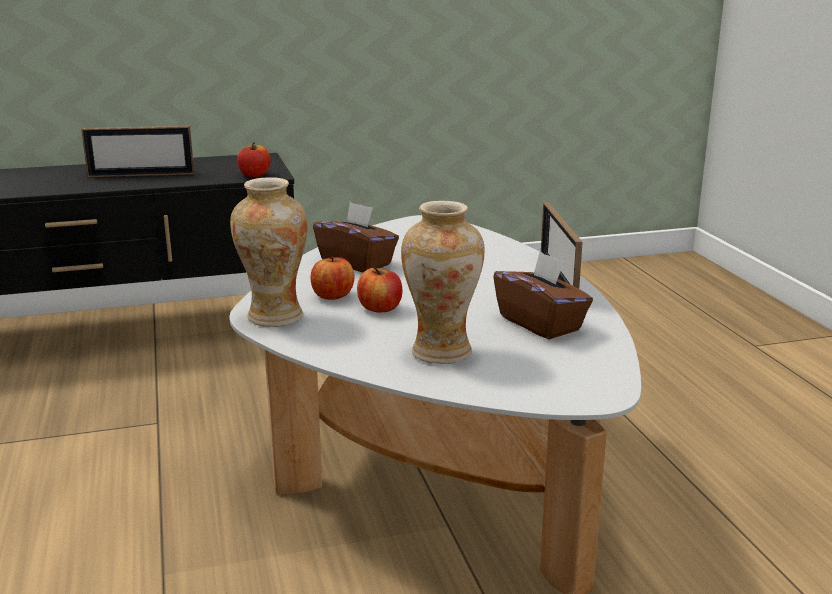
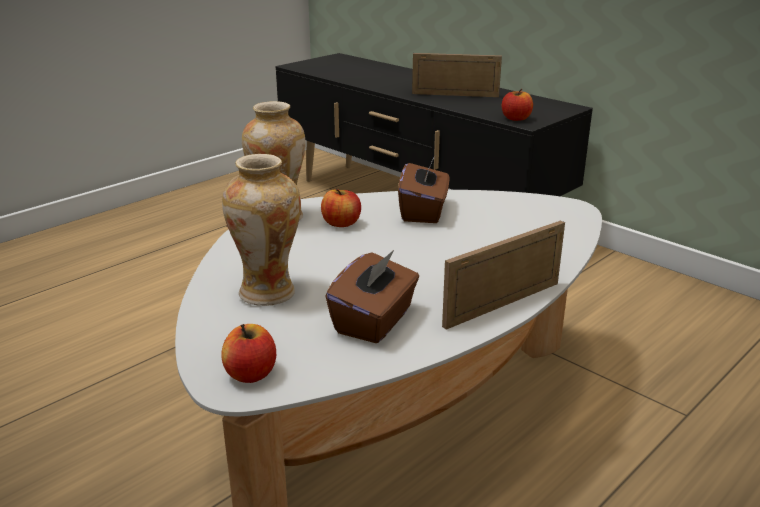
camera: 60 degrees right, 5 degrees up
picture frame [81,126,194,177] -> picture frame turned 135 degrees clockwise [412,53,502,97]
apple [357,267,402,313] -> apple moved to [221,324,276,383]

